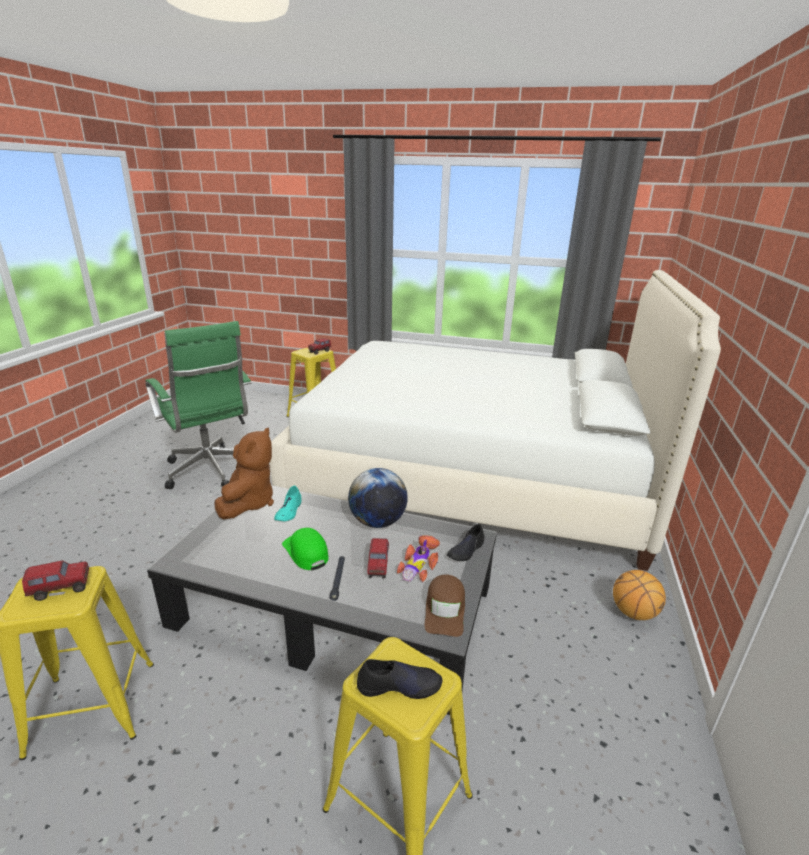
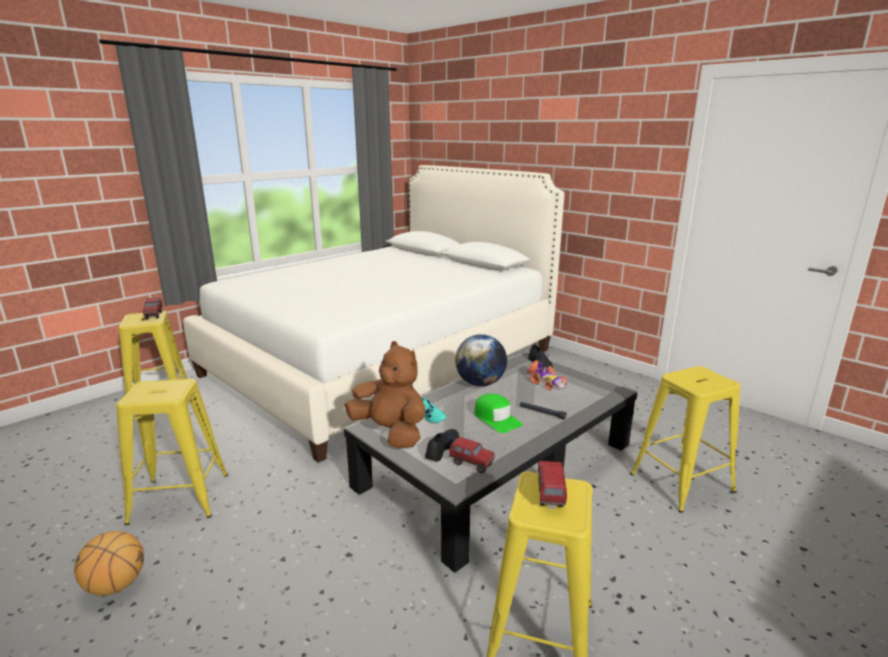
camera: 60 degrees left, 5 degrees down
green office chair [145,321,252,489] -> yellow stool [116,379,228,525]
green cap [282,528,329,570] -> green cap turned 120 degrees counterclockwise [474,394,523,433]
black shoe [357,659,442,699] -> black shoe moved to [425,429,459,462]
toy truck [367,538,389,578] -> toy truck moved to [449,437,494,473]
brown cap [425,575,465,637] -> none
basketball [613,570,666,620] -> basketball moved to [74,531,144,596]

